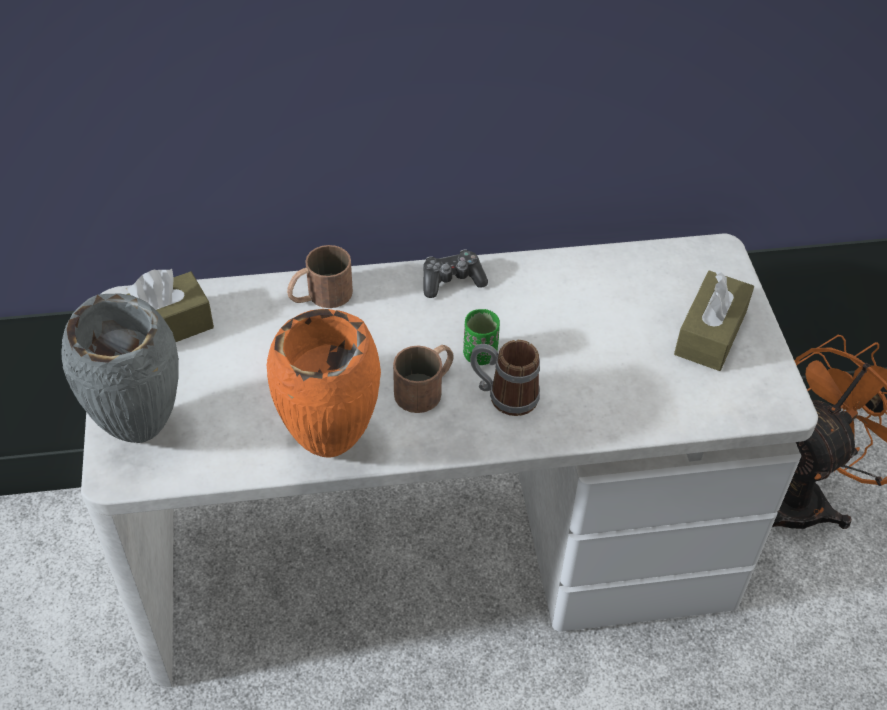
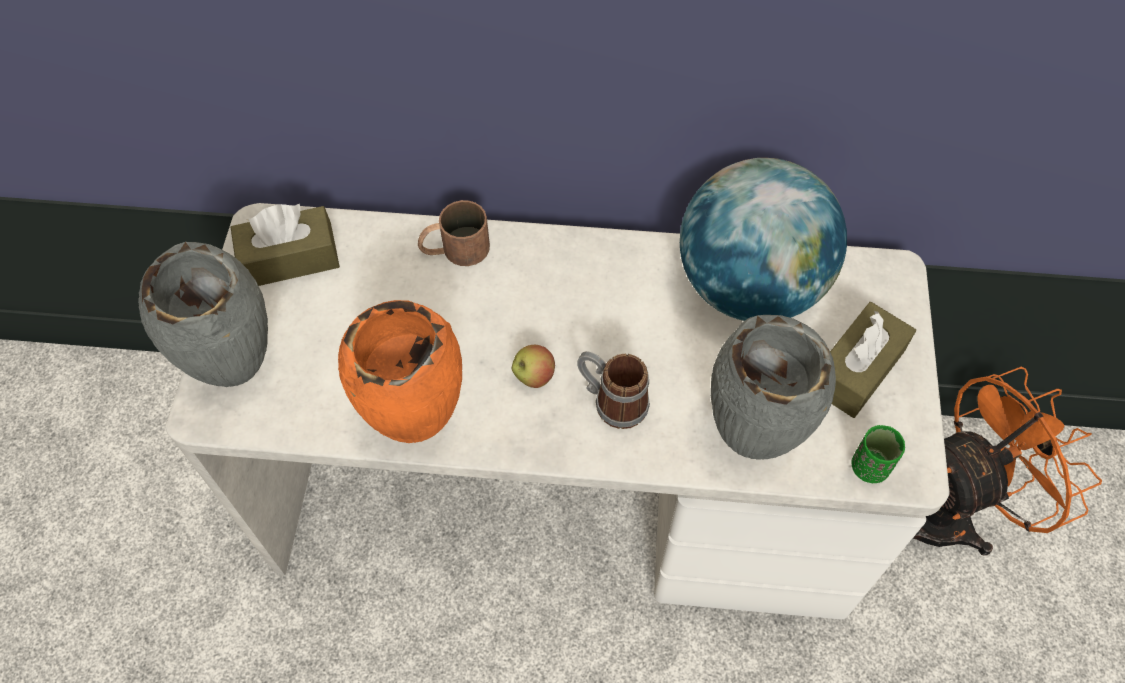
camera: 15 degrees right, 10 degrees up
brown mug [393,345,454,413] -> apple [512,345,555,388]
game controller [423,250,488,298] -> none
green cup [463,309,500,365] -> green cup moved to [851,425,905,483]
none -> globe [680,158,847,321]
none -> grey vase [711,315,836,460]

